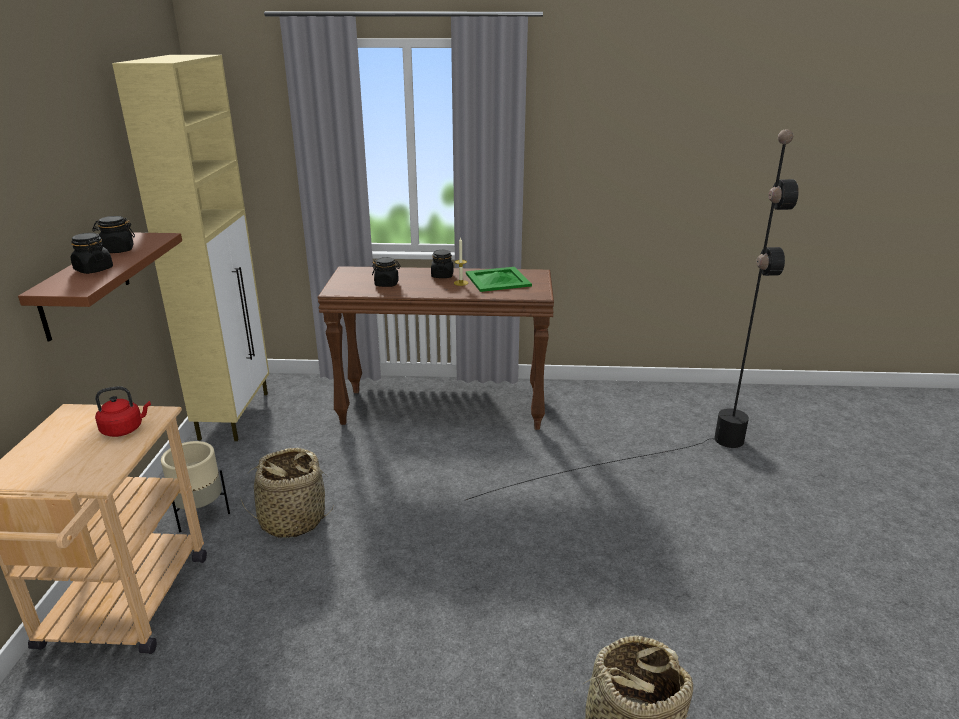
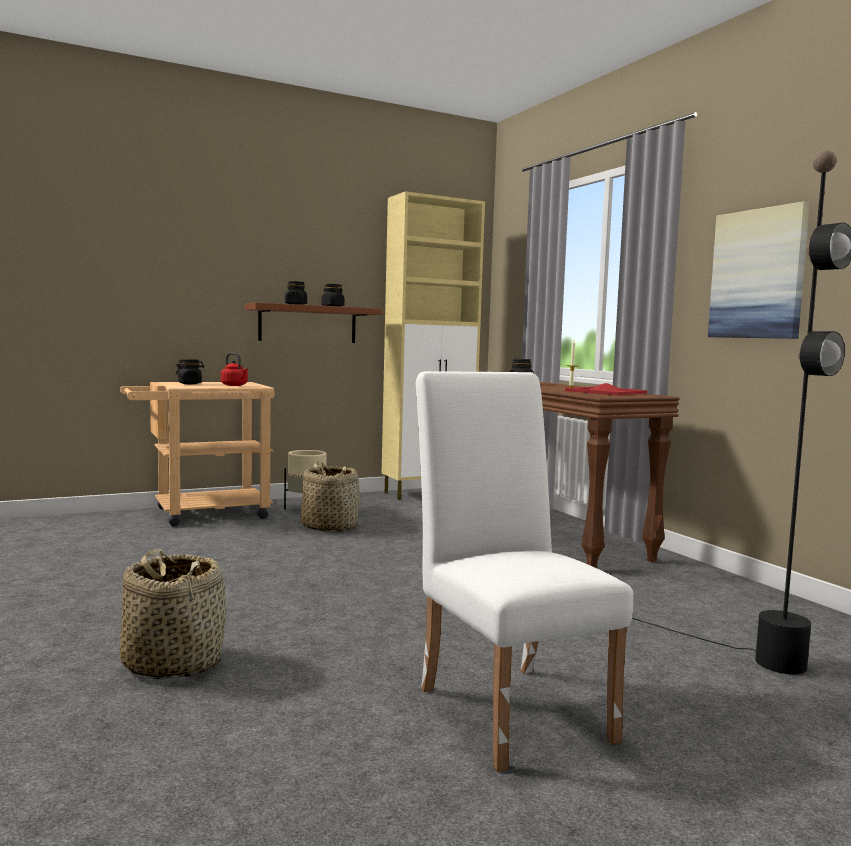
camera: 60 degrees right, 20 degrees down
black jar [431,250,453,278] -> black jar moved to [176,359,204,384]
green tray [466,267,532,292] -> red tray [565,383,647,396]
none -> white chair [416,371,634,772]
none -> picture [708,201,810,339]

